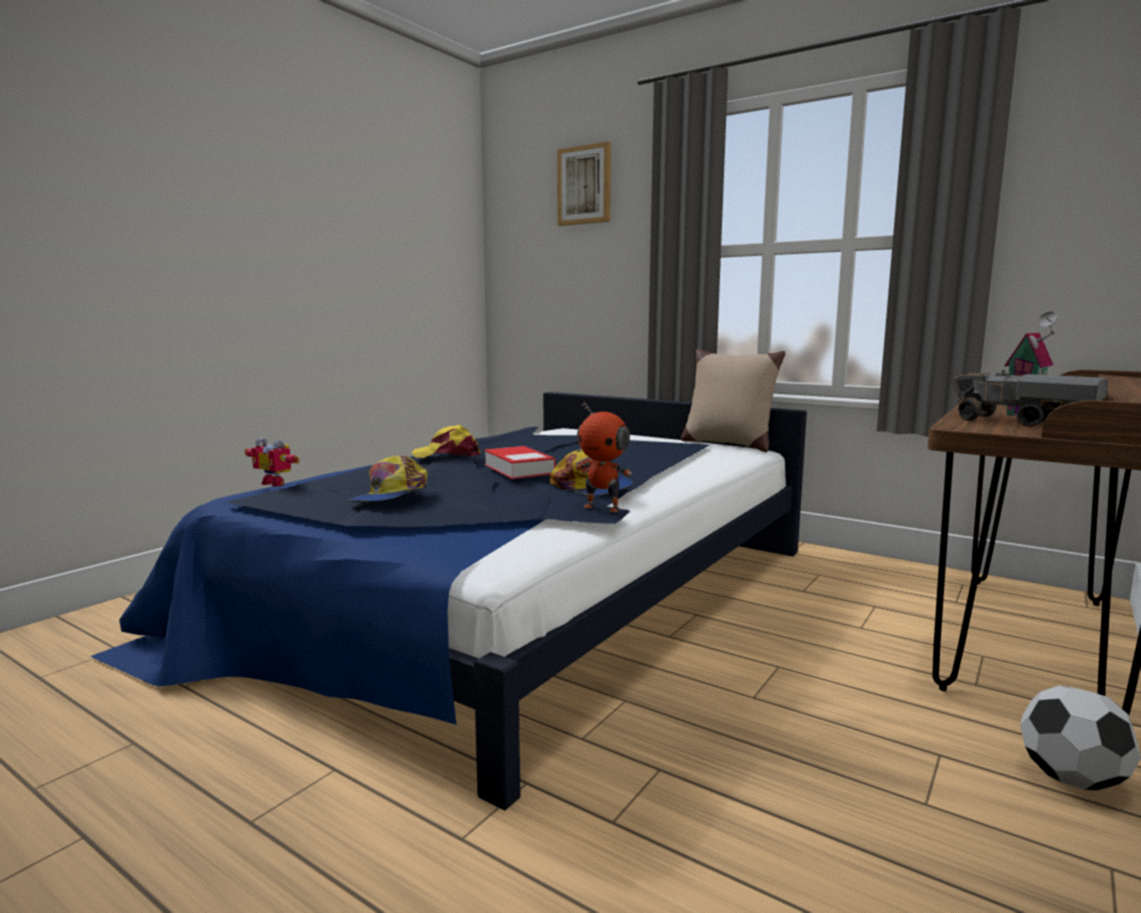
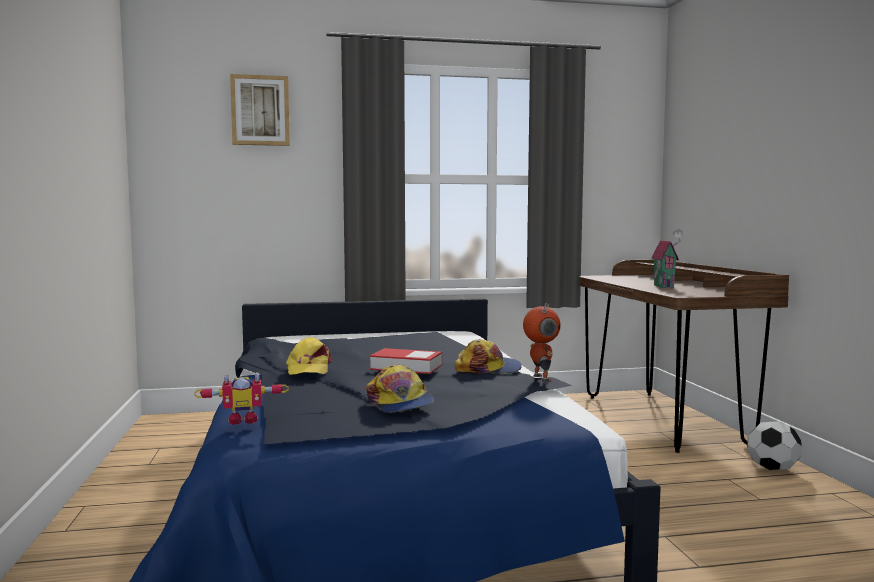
camera: 45 degrees left, 5 degrees down
yellow cap [412,425,481,458] -> yellow cap turned 60 degrees counterclockwise [286,337,333,375]
toy robot [576,402,632,512] -> toy robot turned 90 degrees counterclockwise [523,303,561,382]
beige pillow [681,349,785,452] -> none
toy truck [951,370,1108,426] -> none

